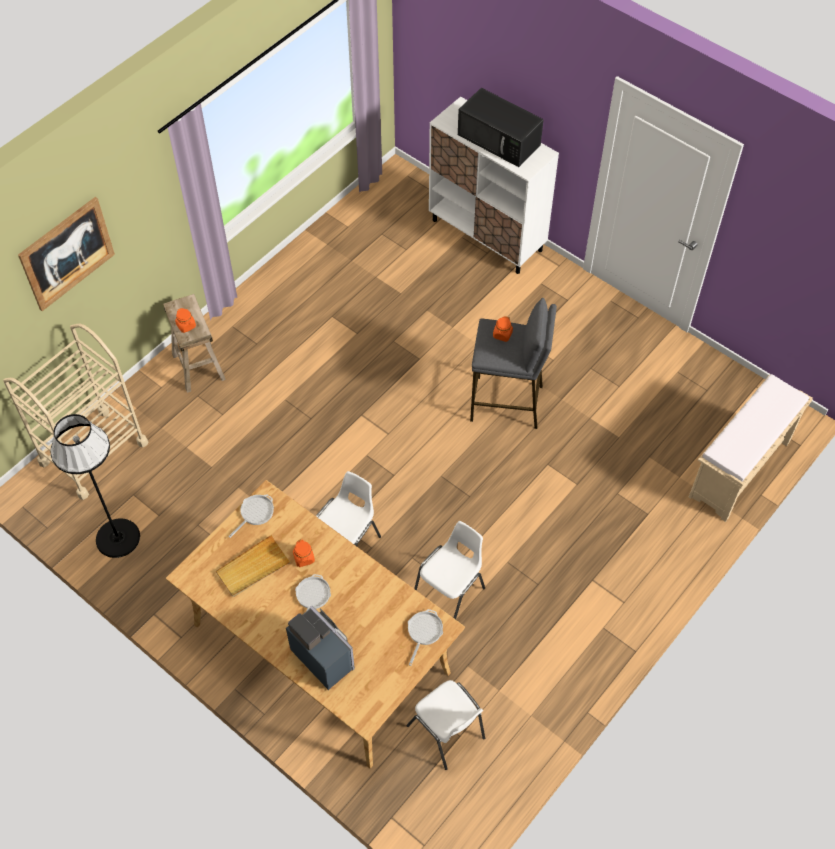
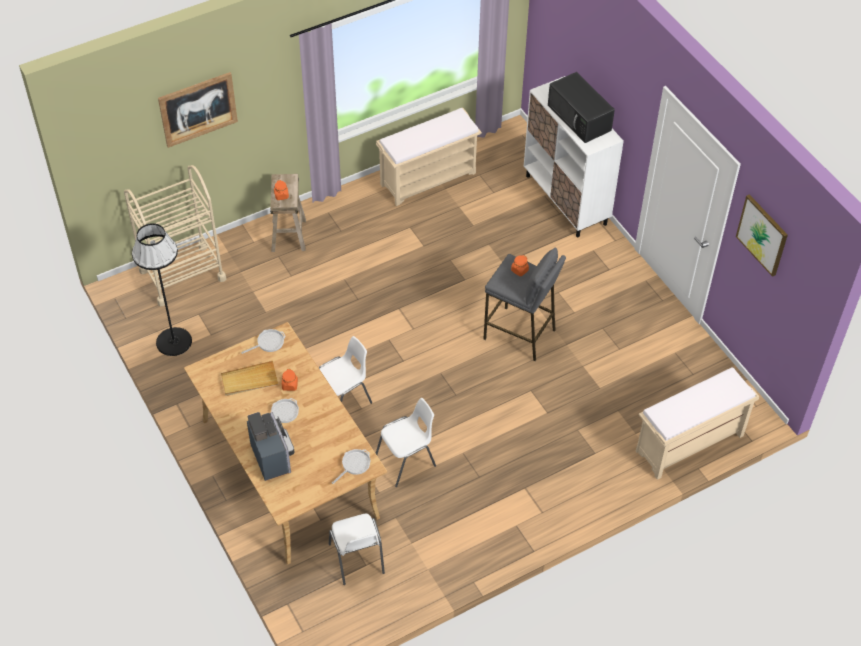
camera: 20 degrees right, 5 degrees down
none -> beige bench [376,108,482,206]
none -> picture [736,194,788,277]

